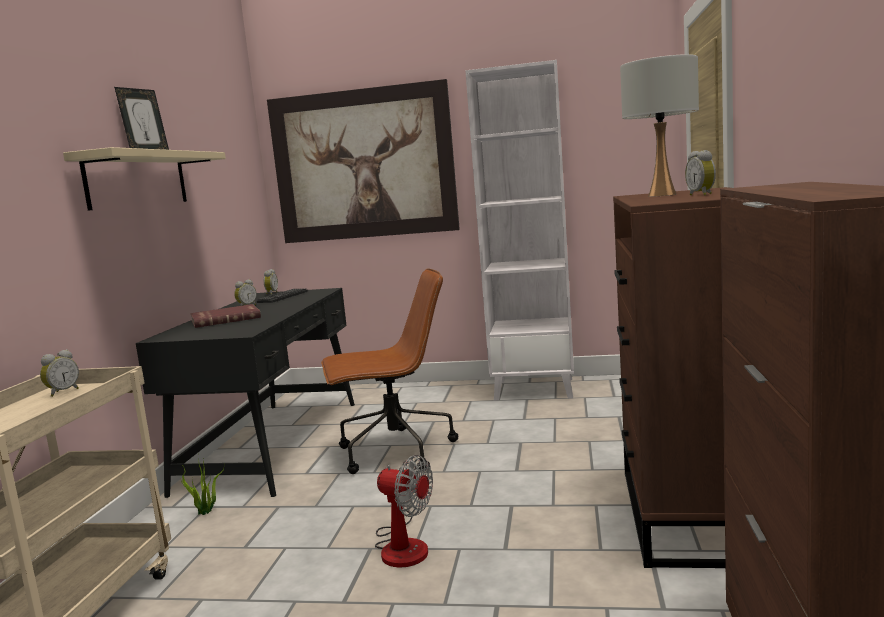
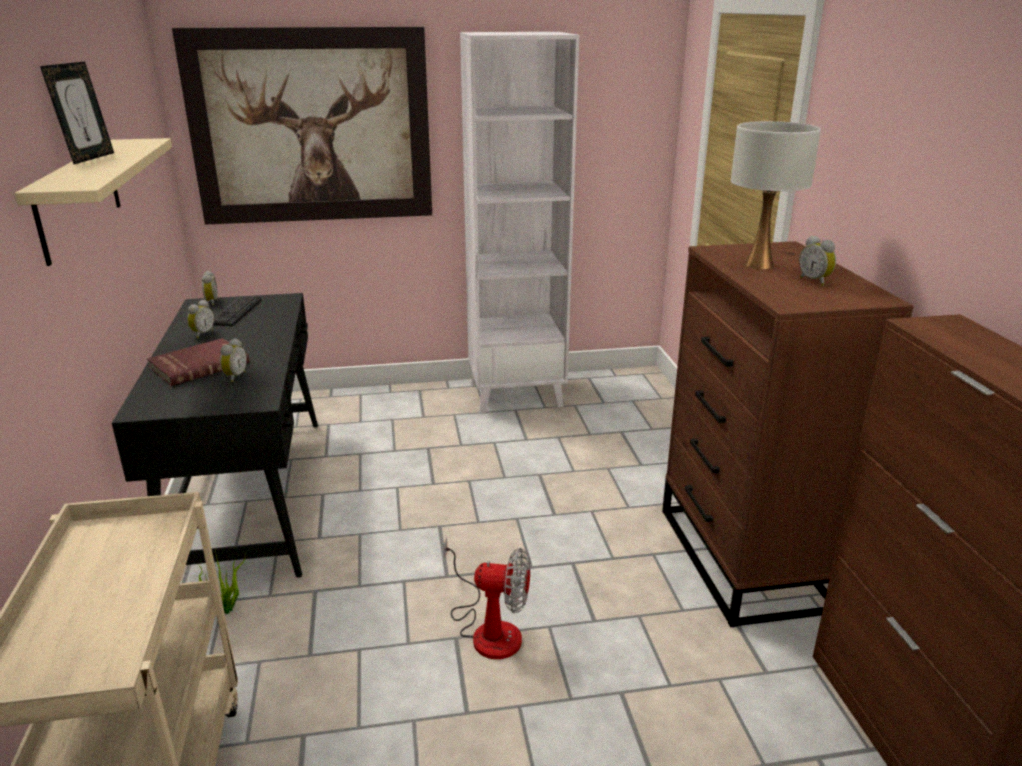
camera: 20 degrees left, 15 degrees up
alarm clock [40,349,79,397] -> alarm clock moved to [220,338,247,382]
brown office chair [321,268,458,474] -> none

